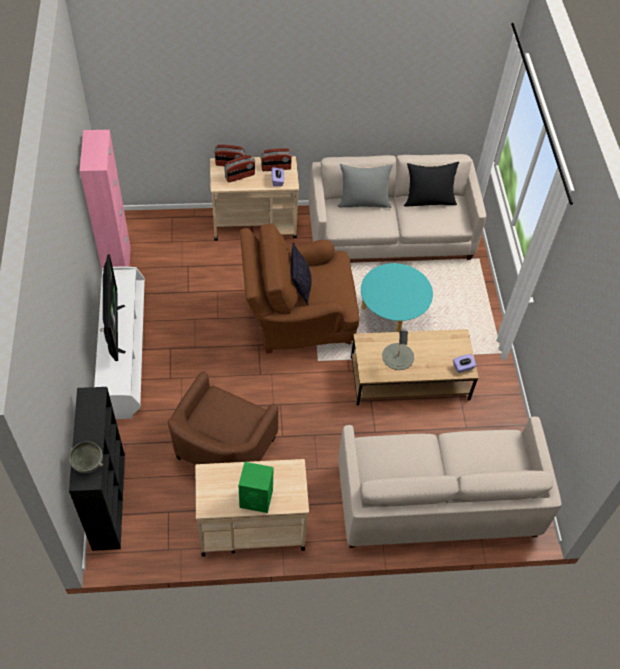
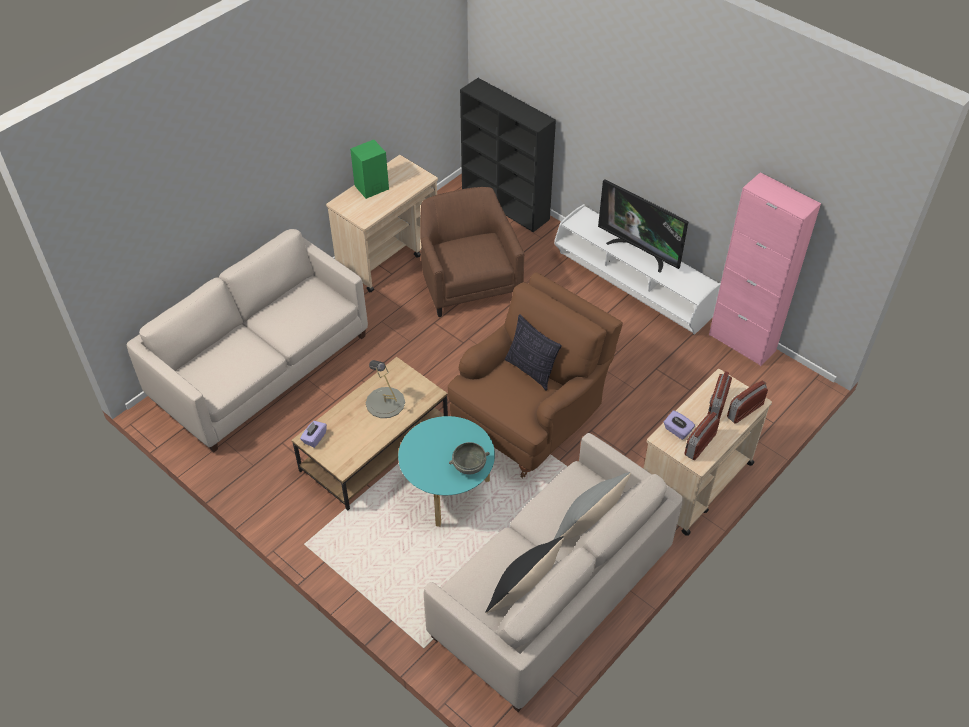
camera: 140 degrees right, 5 degrees down
grey bowl [69,442,103,473] -> grey bowl moved to [449,442,490,474]

